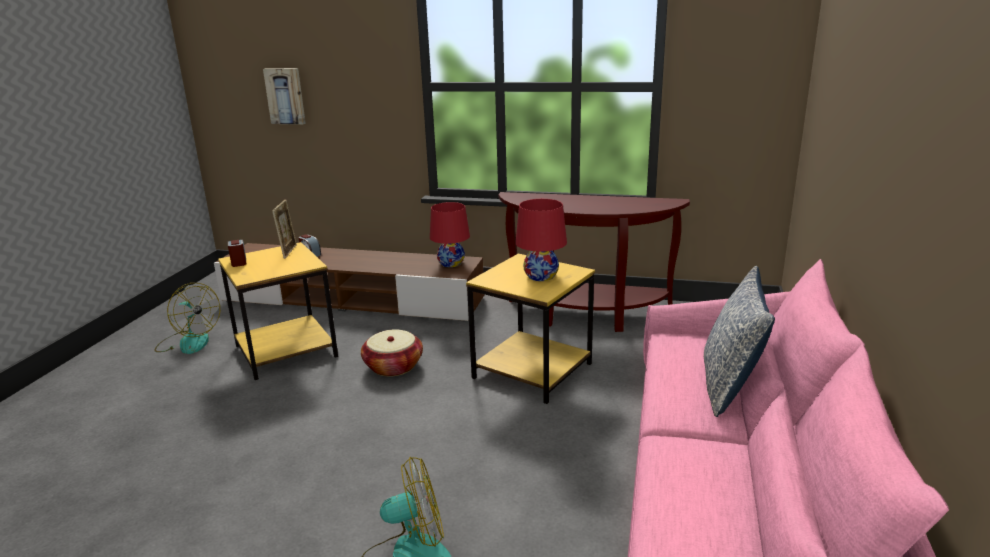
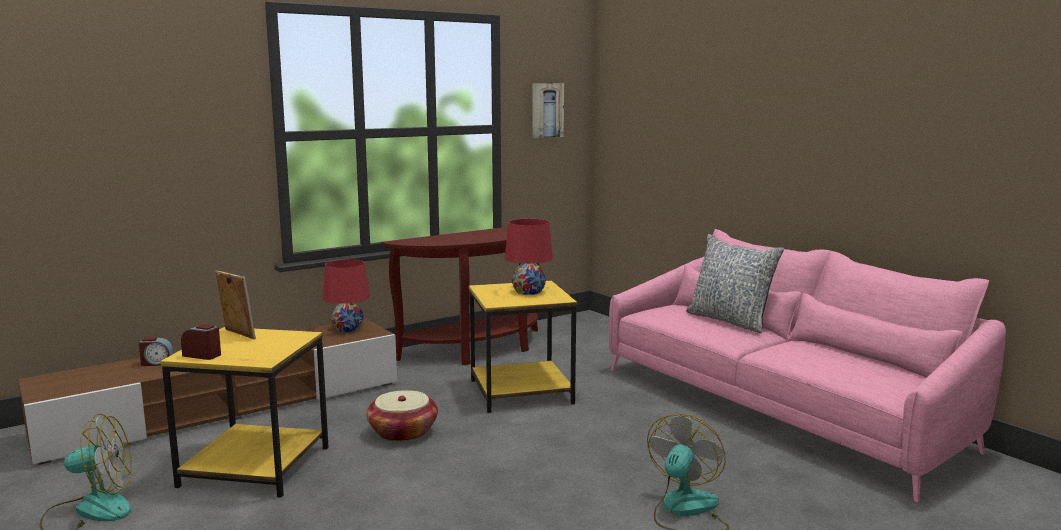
camera: 50 degrees left, 10 degrees down
picture [263,68,306,124] -> picture moved to [532,83,564,138]

